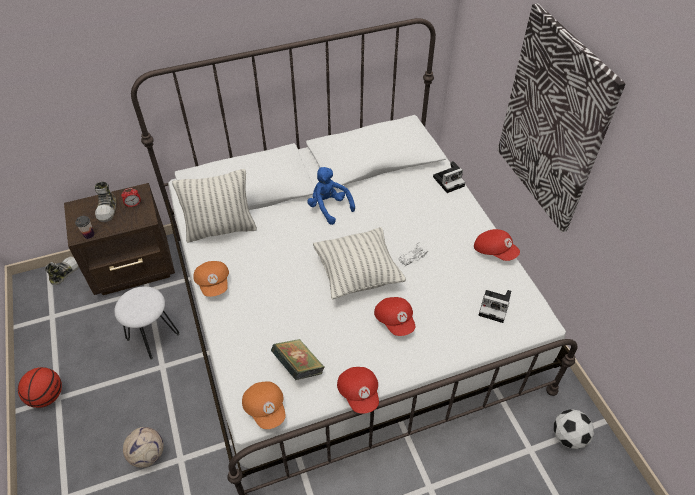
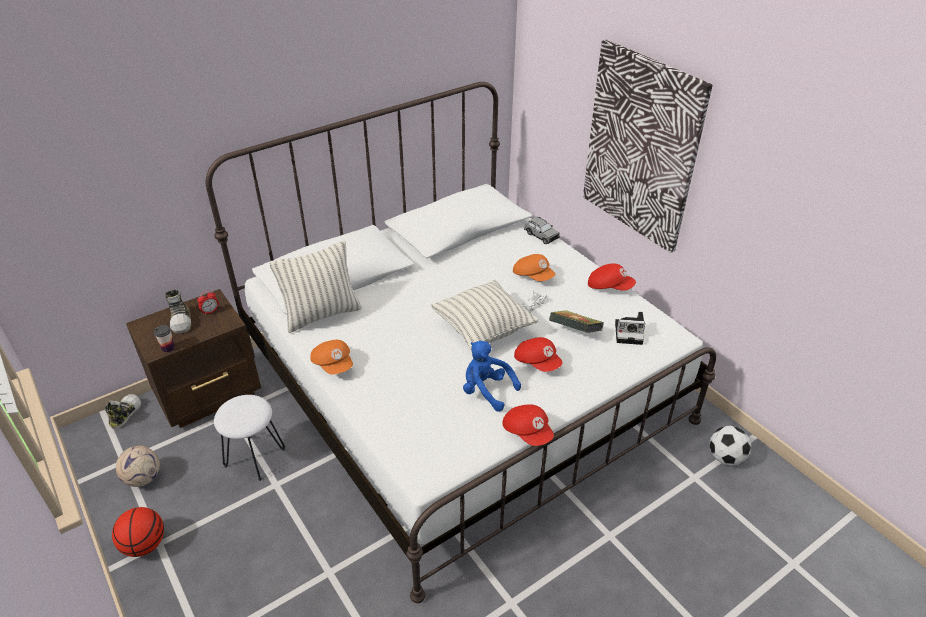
camera: 15 degrees left, 10 degrees down
football [123,427,164,468] -> football moved to [116,445,160,487]
orange cap [242,381,286,429] -> orange cap moved to [513,254,555,281]
book [271,339,324,380] -> book moved to [549,310,604,333]
blue plush toy [307,167,355,225] -> blue plush toy moved to [463,341,521,412]
camera [433,161,465,193] -> grey toy car [524,217,560,244]

